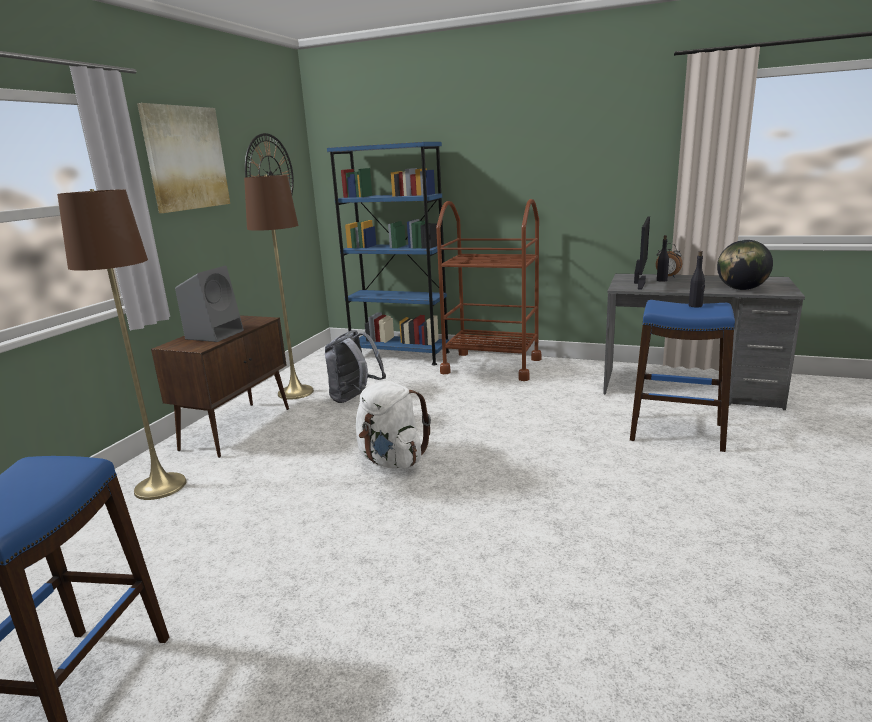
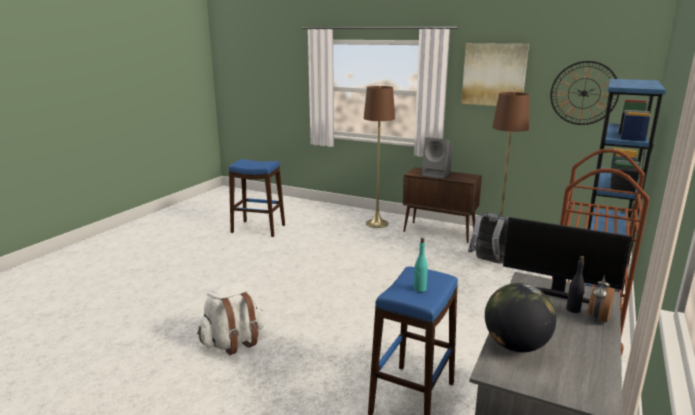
camera: 95 degrees right, 0 degrees up
white backpack [356,381,431,468] -> white backpack moved to [197,282,265,355]
black bottle [689,251,705,308] -> turquoise bottle [414,238,428,292]

